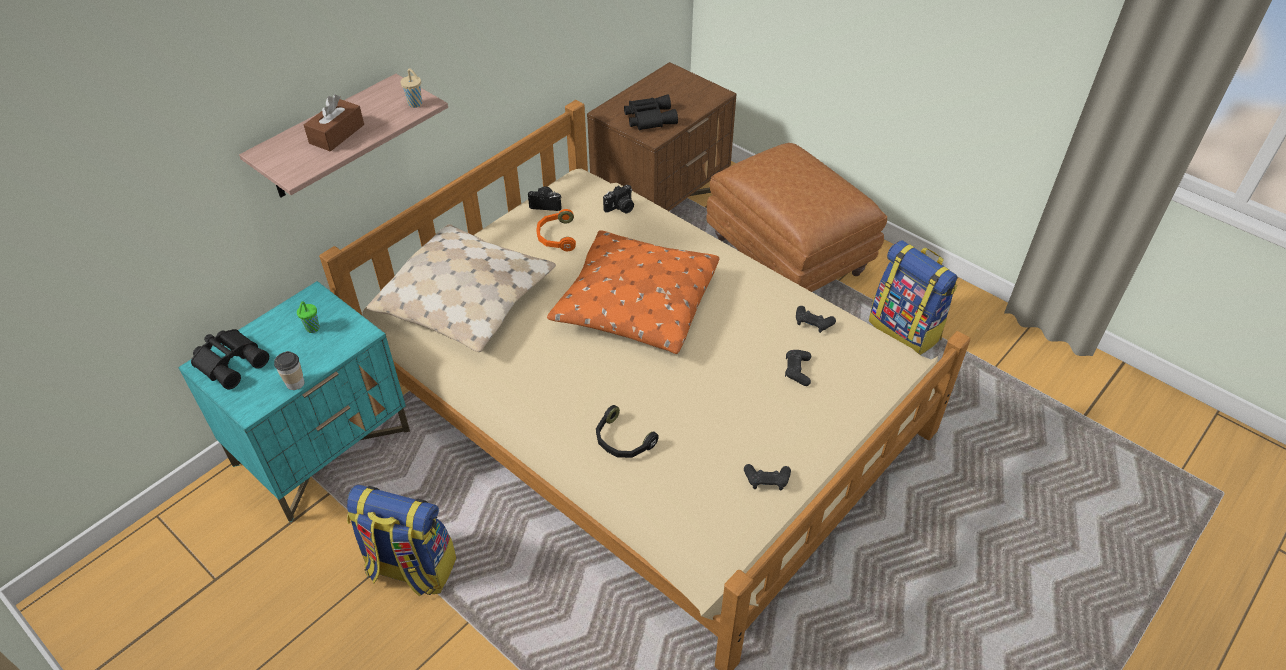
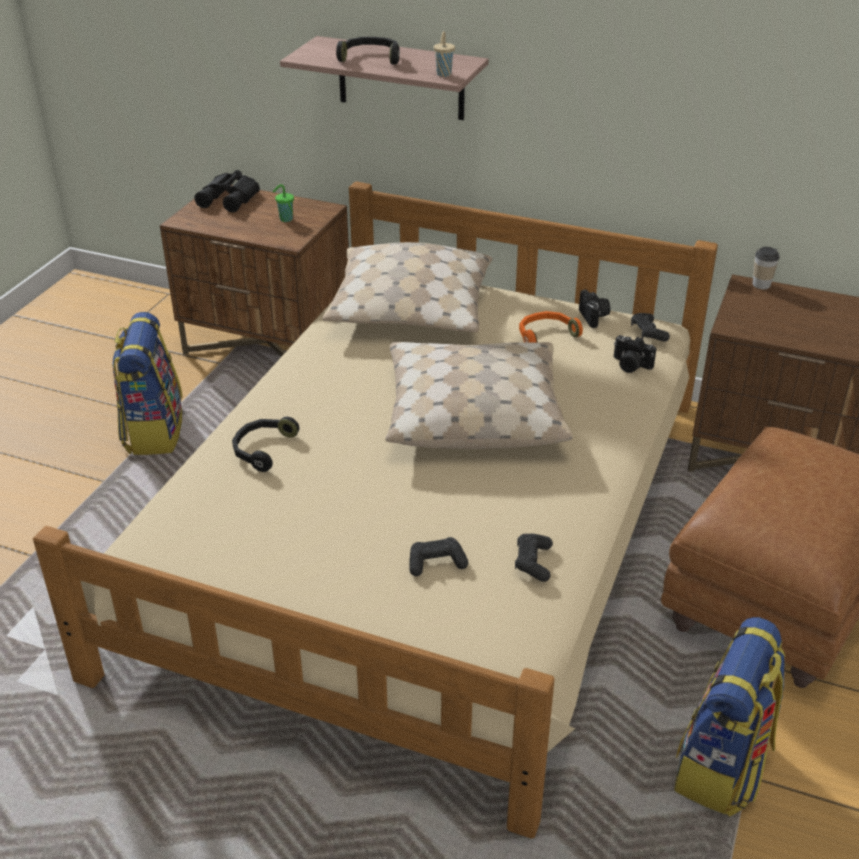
camera: 70 degrees right, 10 degrees down
turquoise nightstand [178,281,410,522] -> brown nightstand [160,185,349,357]
cup [274,351,304,390] -> cup moved to [752,247,780,289]
brown tissue box [304,94,364,152] -> black headphones [336,37,400,65]
orange pillow [547,230,720,354] -> beige pillow [385,342,573,449]
black binoculars [624,94,678,131] -> none
black game controller [744,464,791,491] -> black game controller moved to [631,313,670,342]

